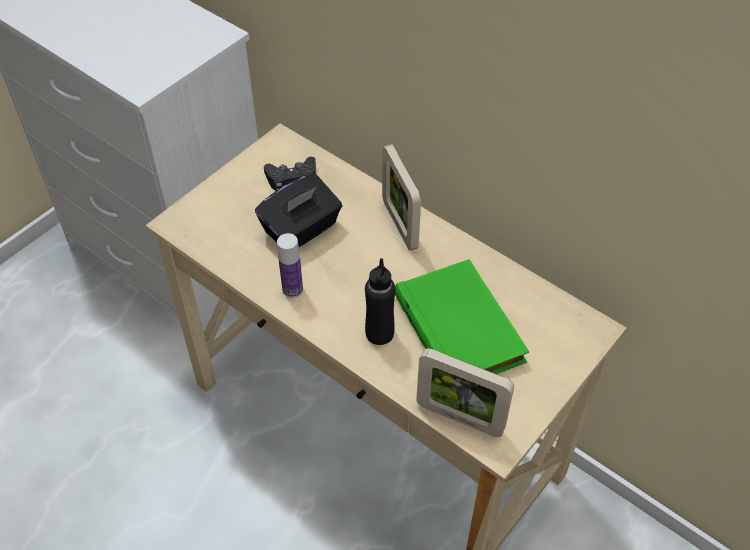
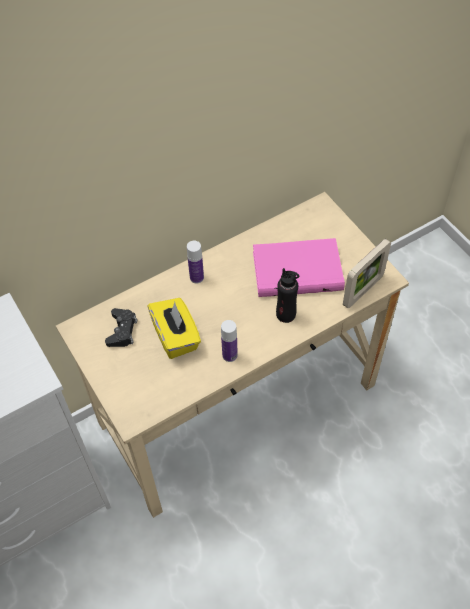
camera: 70 degrees left, 5 degrees up
black tissue box [255,173,342,247] -> yellow tissue box [147,298,201,359]
picture frame [382,144,421,251] -> bottle [187,241,204,283]
green book [395,259,529,374] -> pink book [253,238,345,297]

